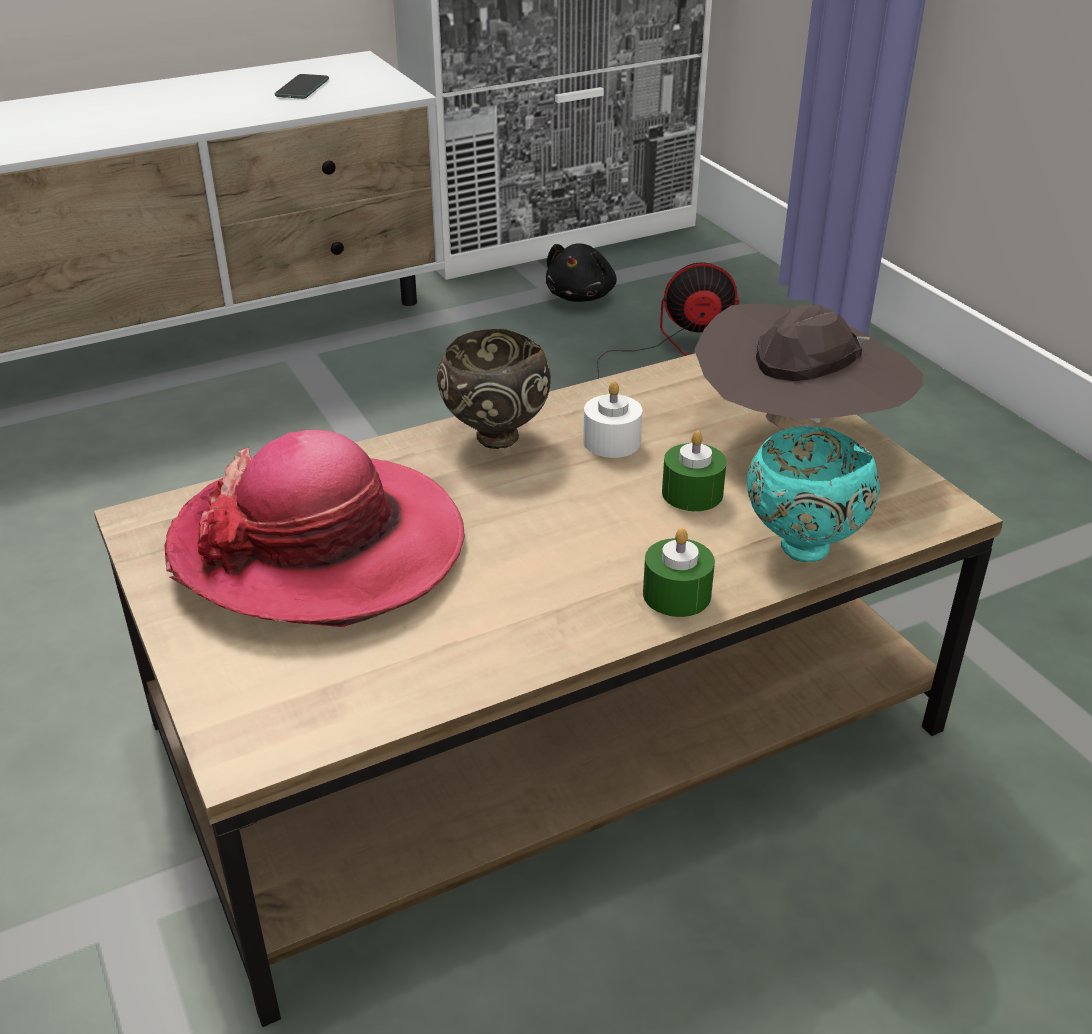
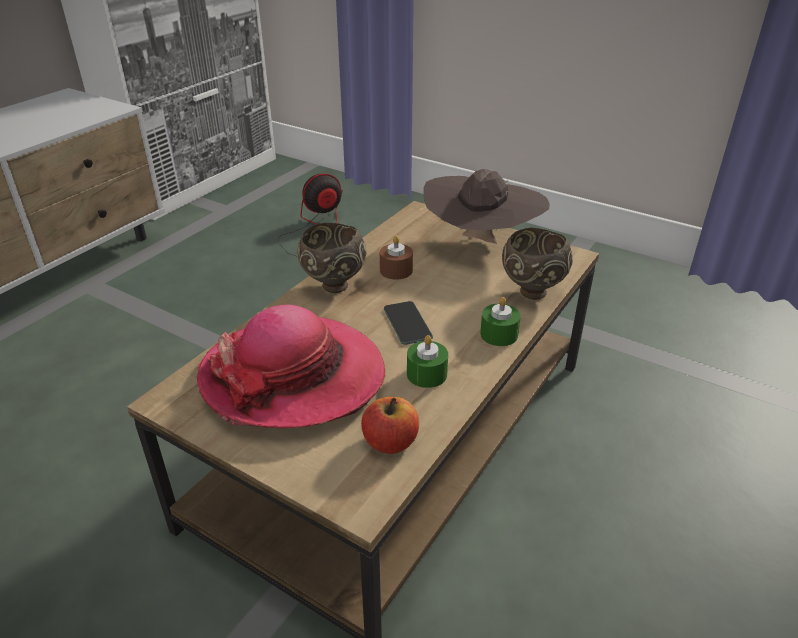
camera: 30 degrees left, 0 degrees up
phone [275,74,329,99] -> phone moved to [384,301,433,345]
black plush toy [546,243,617,302] -> none
white candle [583,381,643,458] -> brown candle [380,236,413,280]
green candle [662,430,727,511] -> green candle moved to [407,335,448,388]
turquoise bowl [747,427,880,562] -> brown bowl [502,228,573,300]
none -> apple [361,397,419,454]

